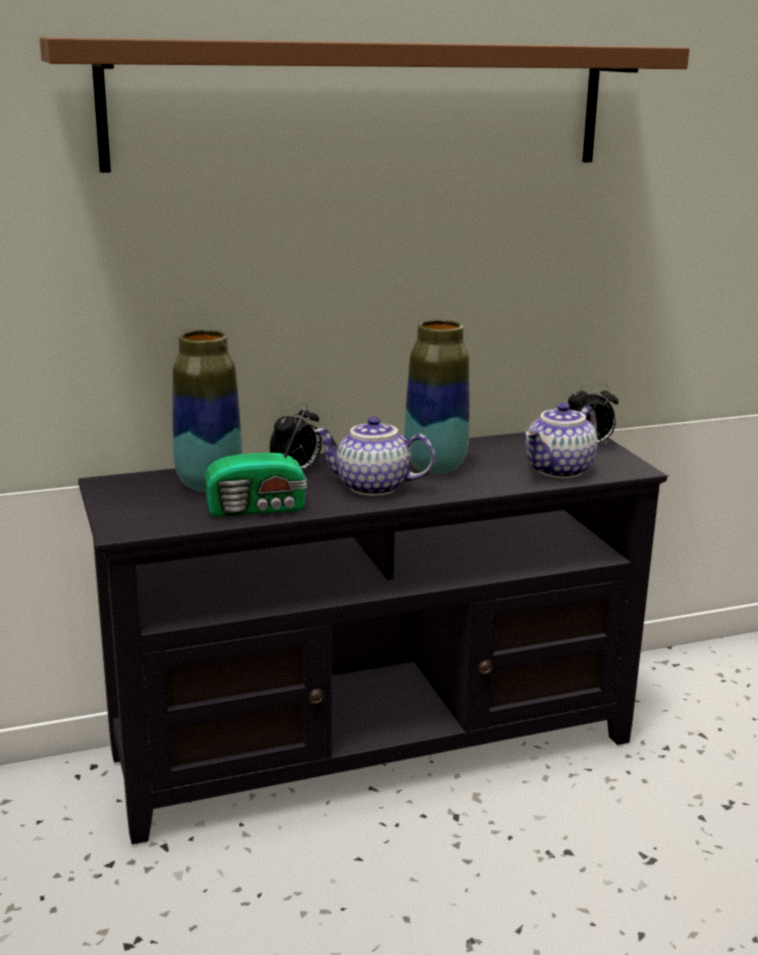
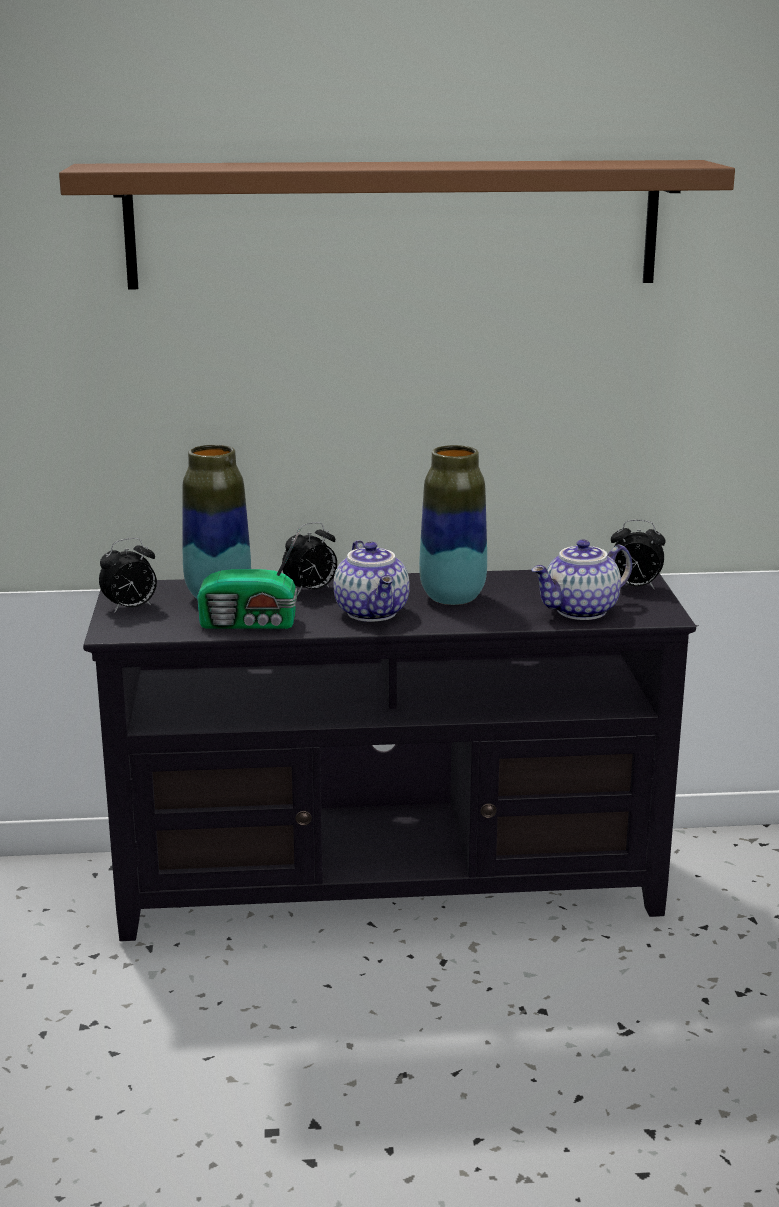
camera: 15 degrees right, 0 degrees up
teapot [314,416,435,496] -> teapot turned 135 degrees counterclockwise [333,540,410,622]
none -> alarm clock [99,538,157,613]

